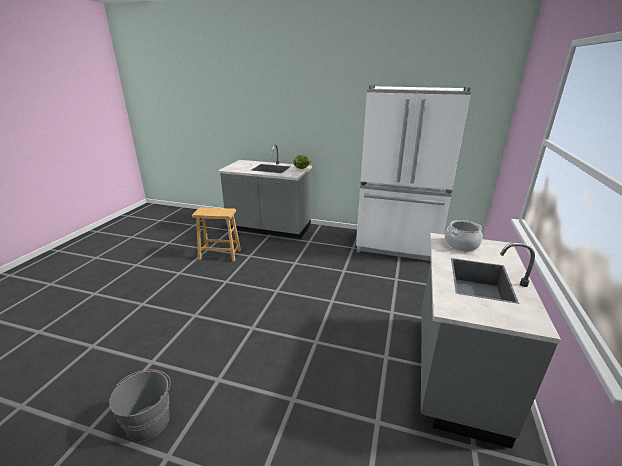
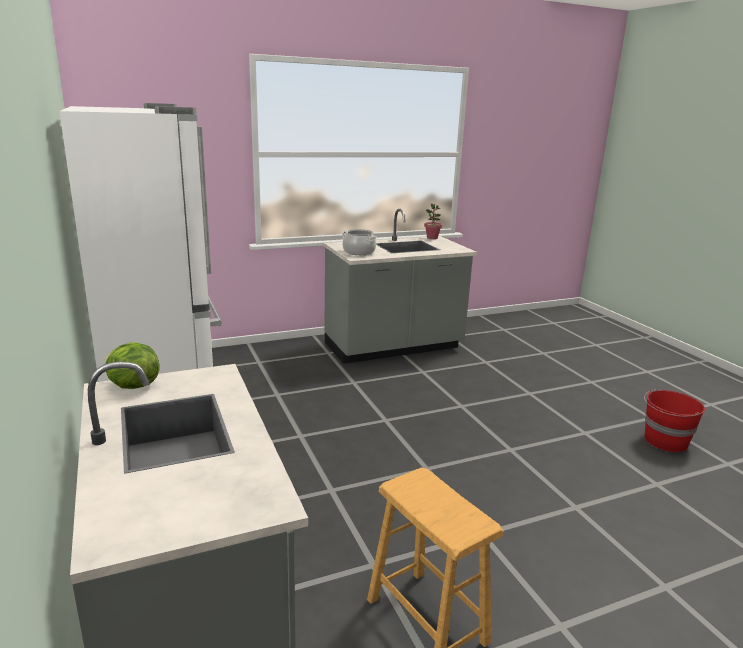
camera: 130 degrees left, 5 degrees down
grey bucket [109,369,171,442] -> red bucket [644,389,705,452]
none -> potted plant [424,203,442,239]

